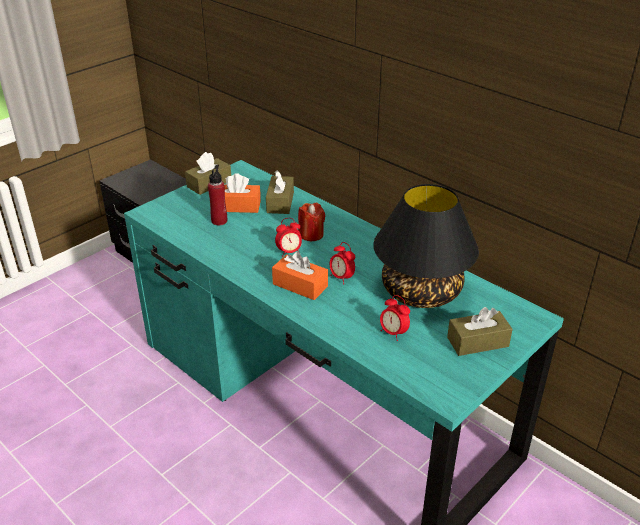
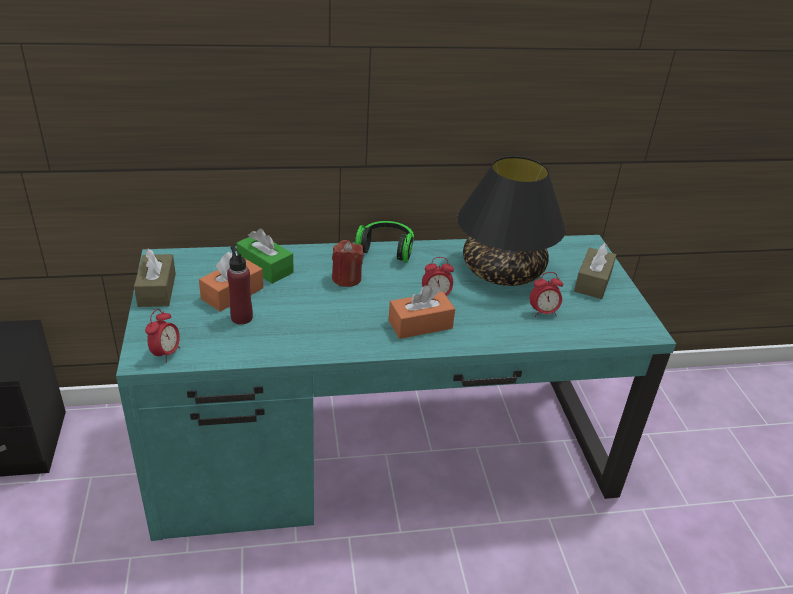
camera: 55 degrees left, 0 degrees up
brown tissue box [266,170,294,214] -> green tissue box [236,229,294,284]
alarm clock [275,218,302,257] -> alarm clock moved to [145,309,180,363]
none -> headphones [355,221,414,263]

